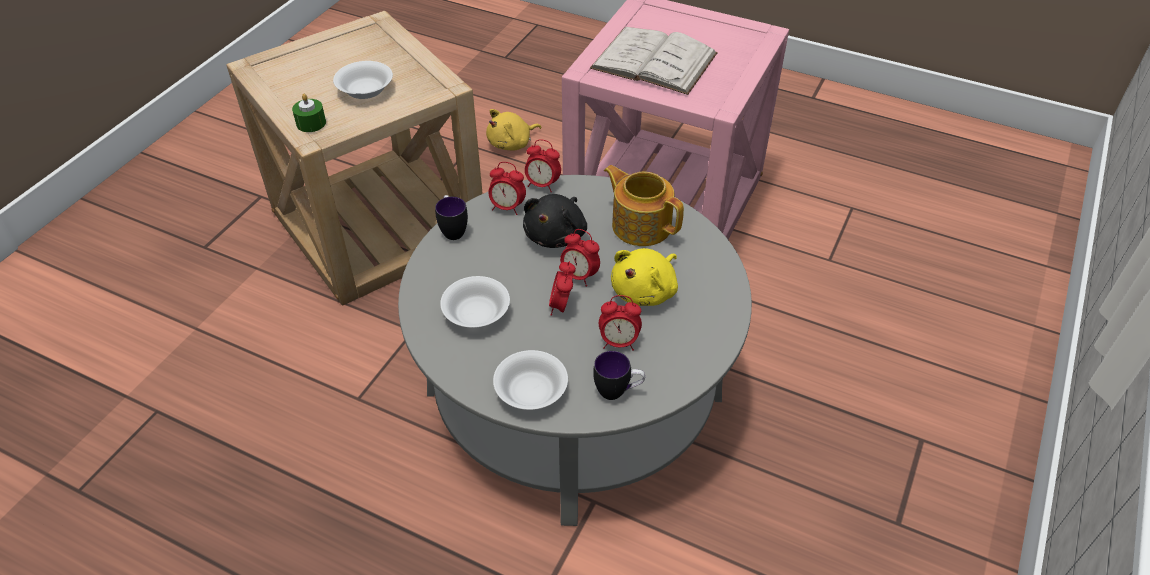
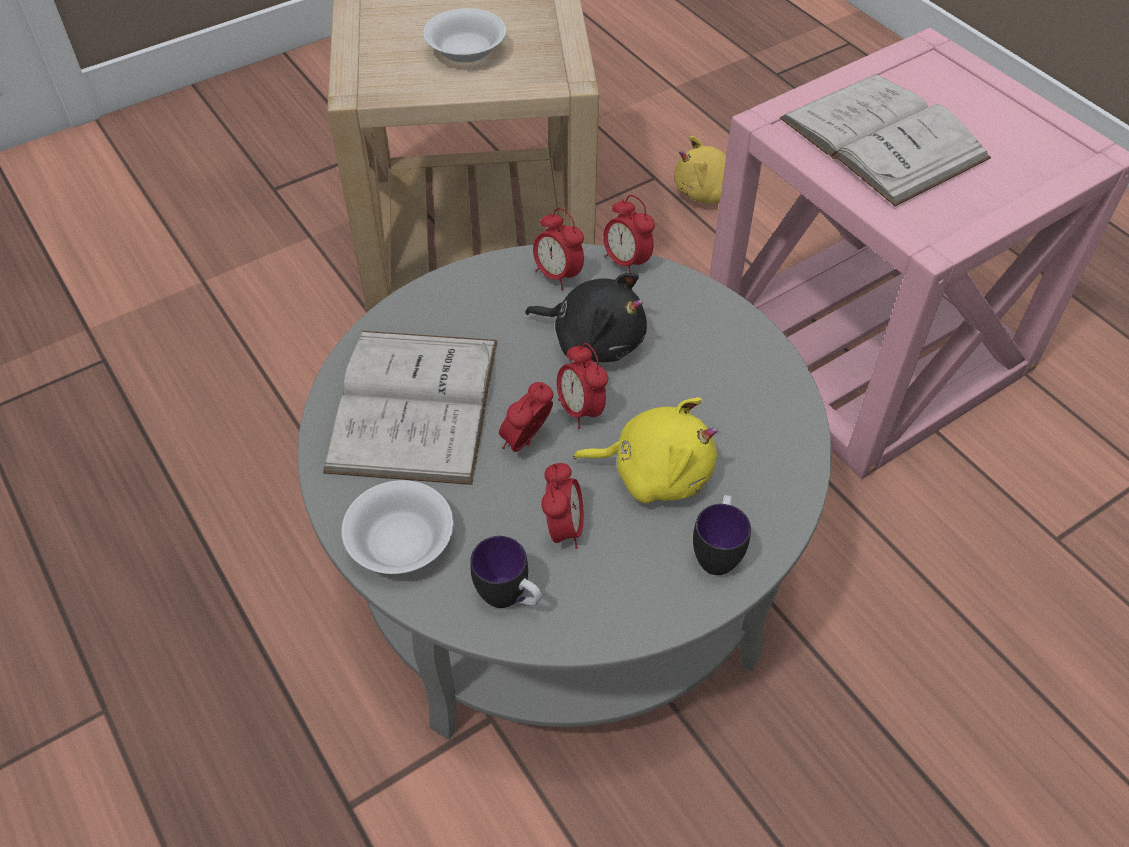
camera: 30 degrees right, 5 degrees up
green candle [292,94,326,132] -> none
mug [435,195,468,240] -> mug moved to [693,495,751,575]
white bowl [440,276,510,328] -> white book [323,331,498,485]
black plush toy [523,194,587,248] -> black plush toy turned 120 degrees counterclockwise [525,273,647,362]
alarm clock [599,295,642,351] -> alarm clock turned 120 degrees counterclockwise [541,463,584,549]
teapot [604,165,684,246] -> none
yellow plush toy [611,248,678,306] -> yellow plush toy turned 150 degrees counterclockwise [573,397,718,503]

